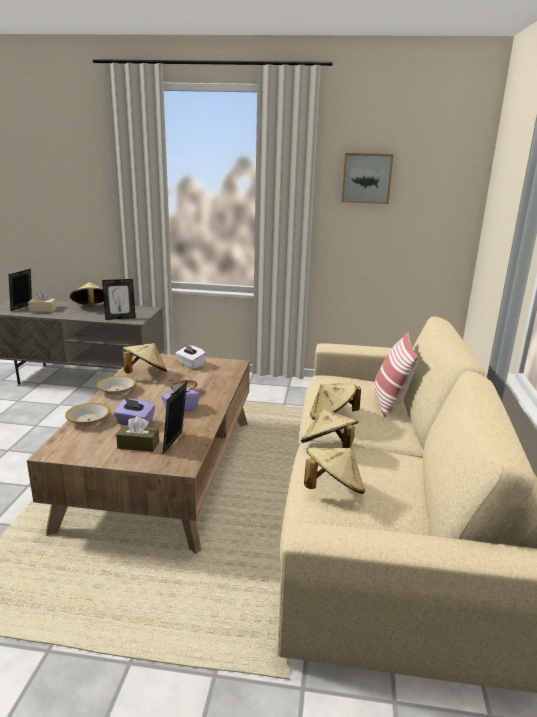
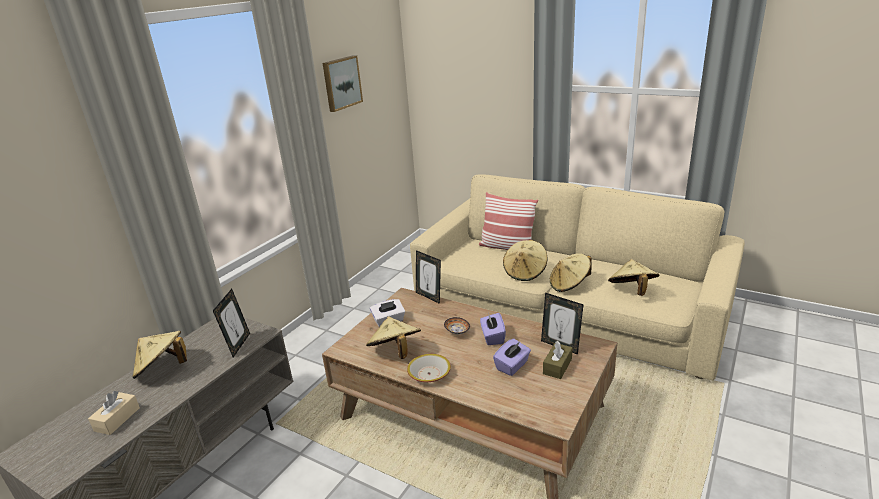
camera: 65 degrees left, 5 degrees up
picture frame [9,269,32,311] -> picture frame moved to [416,250,441,304]
bowl [65,403,110,426] -> none

